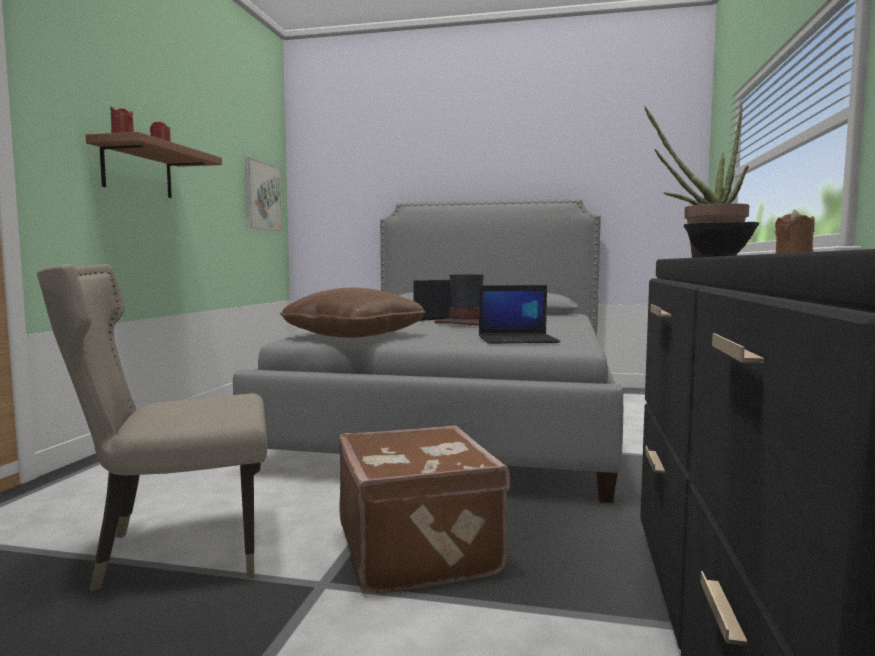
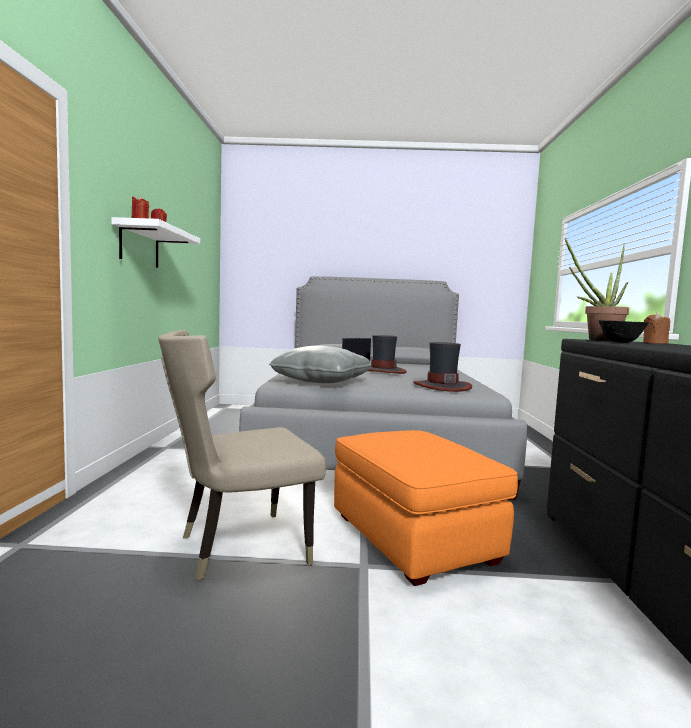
camera: 10 degrees left, 0 degrees up
brown shelf [86,132,222,198] -> white shelf [111,217,200,268]
picture [245,157,282,231] -> none
brown pillow [280,288,426,338] -> grey pillow [269,346,372,383]
brown suitcase [339,425,510,594] -> orange ottoman [334,430,518,586]
laptop [479,285,560,344] -> hat [413,342,472,392]

